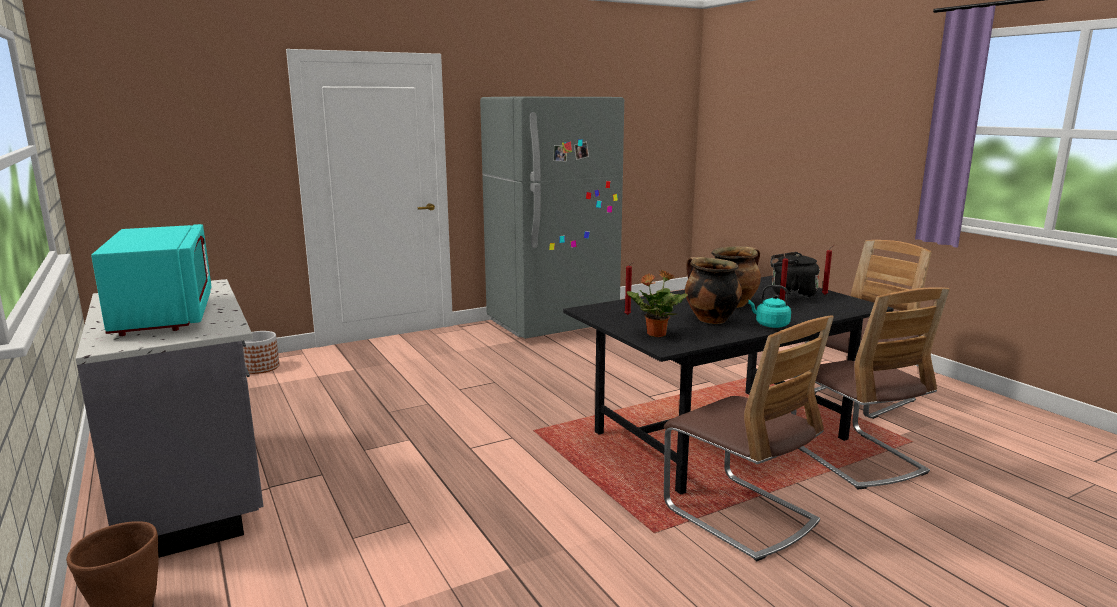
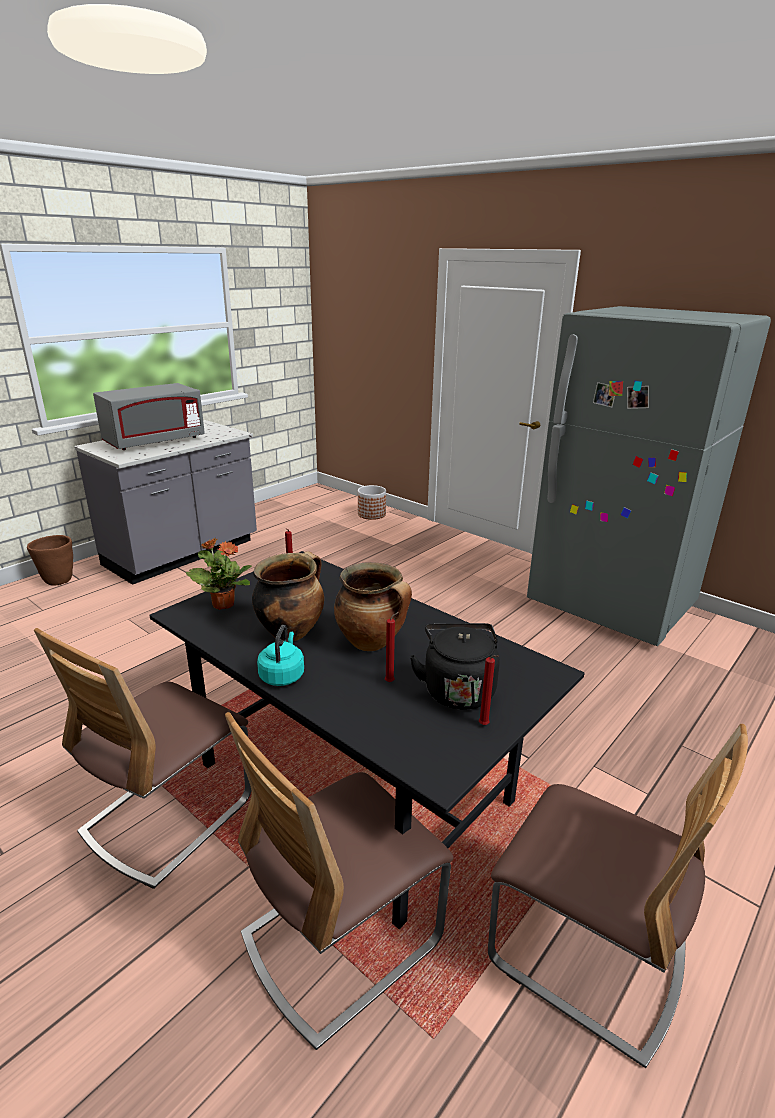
camera: 70 degrees right, 10 degrees up
turquoise microwave [91,224,211,336] -> grey microwave [93,383,205,450]

